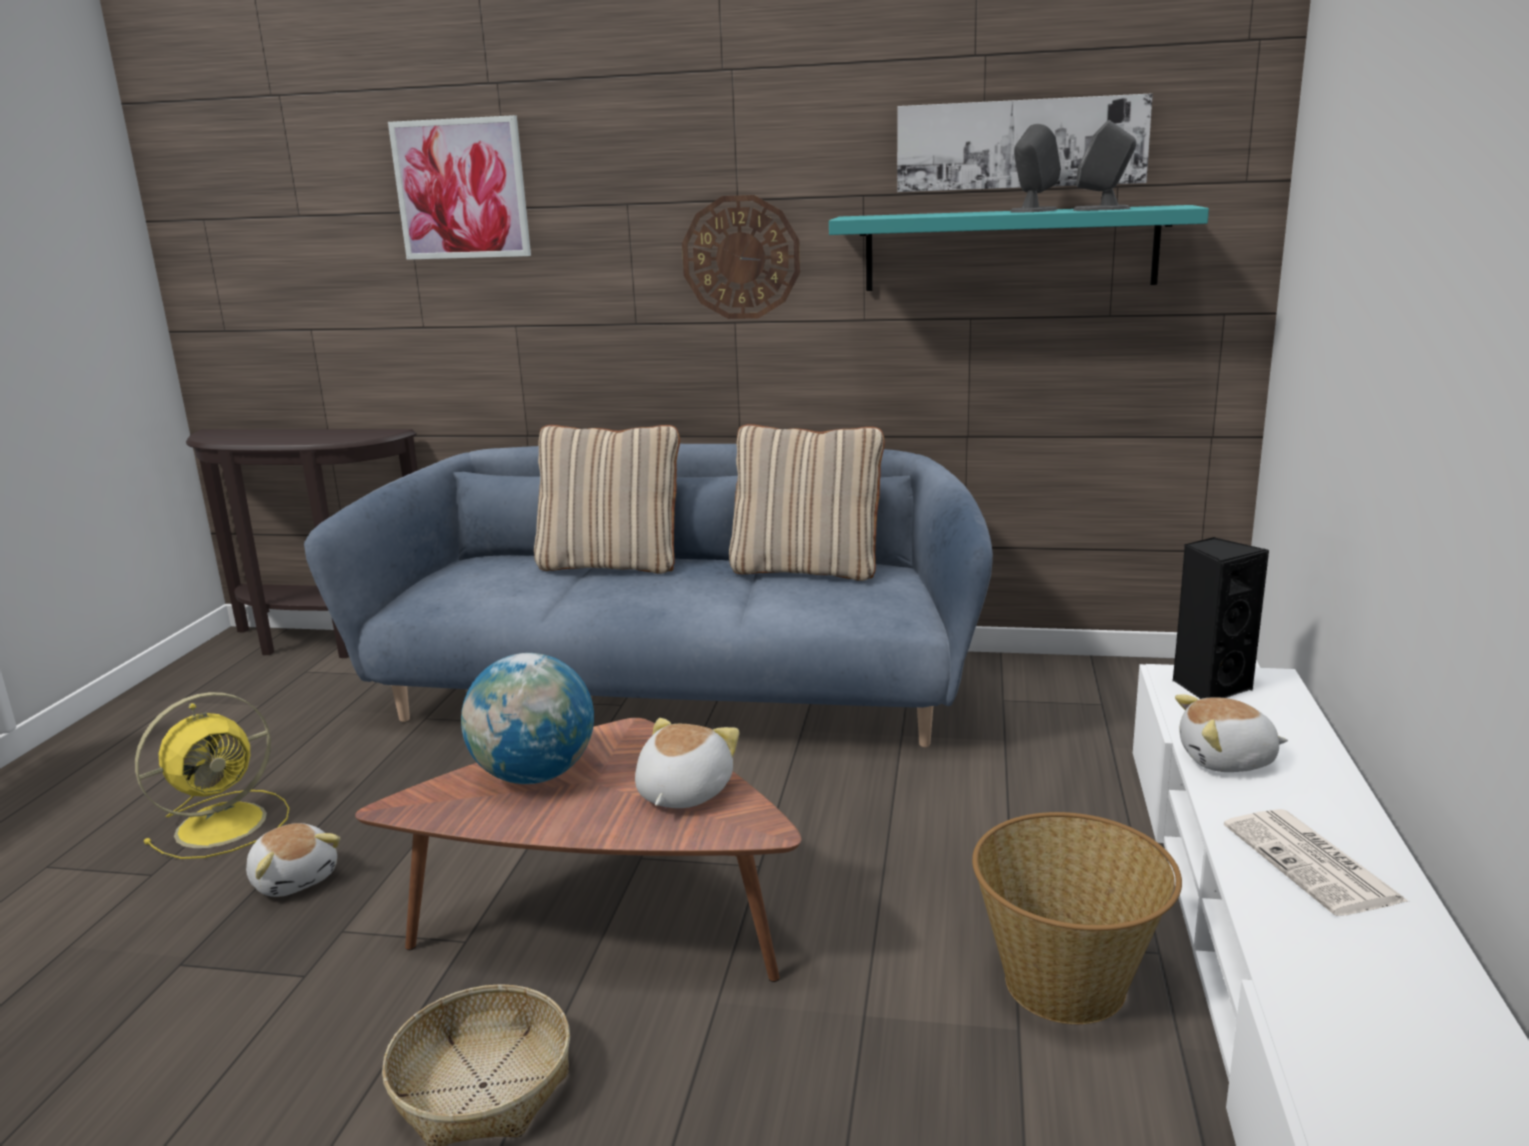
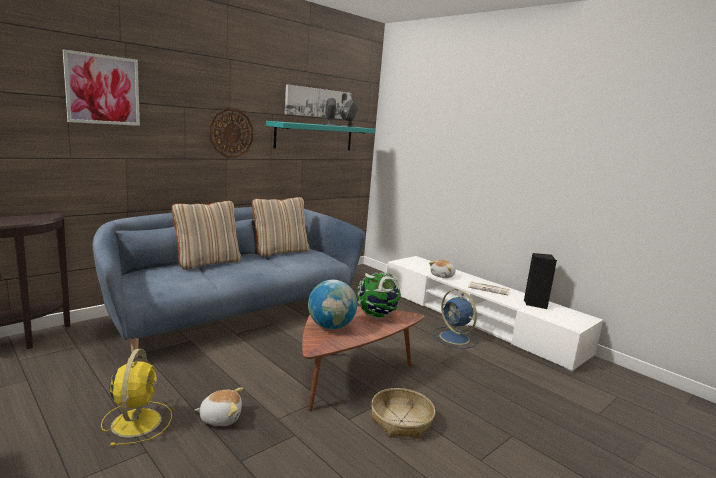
camera: 55 degrees left, 5 degrees down
plush toy [635,718,740,808] -> globe [358,272,401,318]
basket [972,812,1182,1024] -> blue fan [433,289,479,349]
black speaker [1172,537,1269,699] -> black speaker moved to [524,253,557,309]

